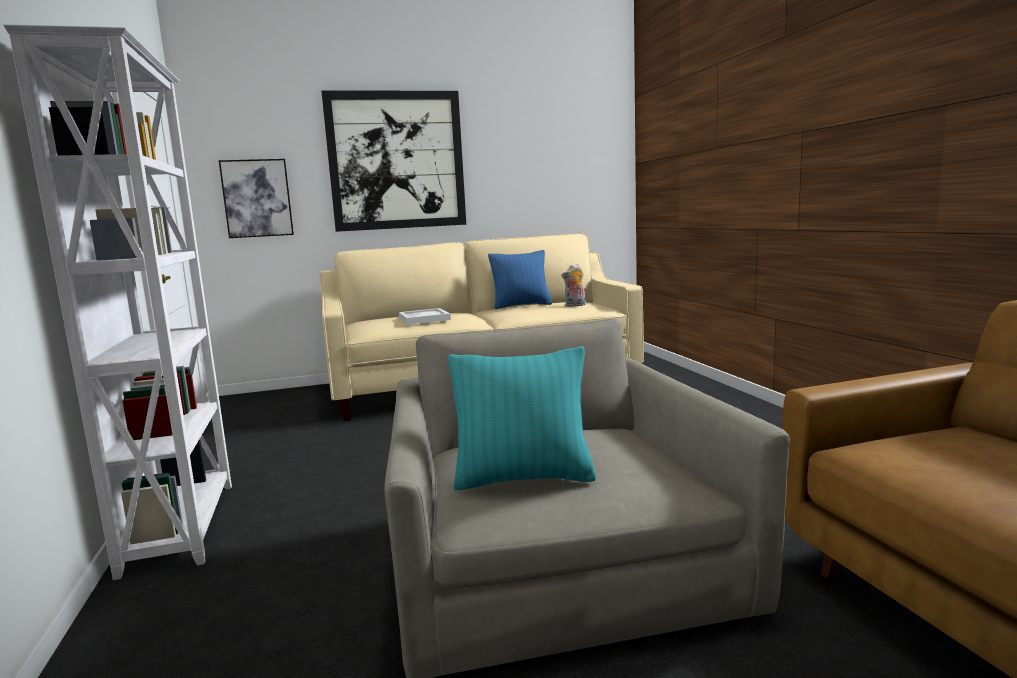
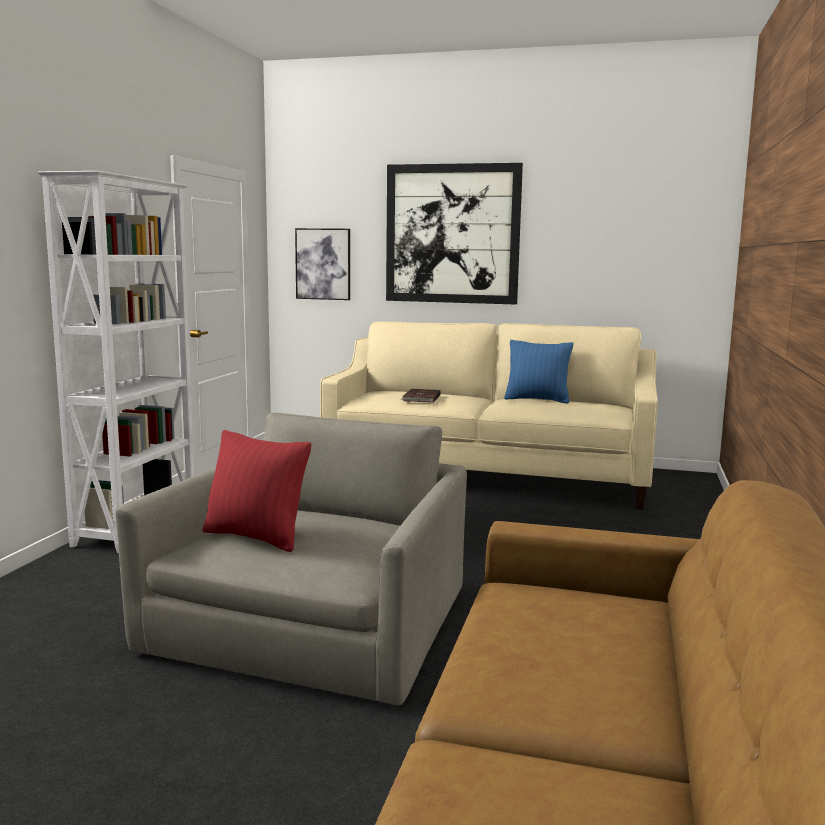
camera: 30 degrees right, 0 degrees up
white tray [399,308,451,324] -> brown book [401,389,441,403]
turquoise pillow [448,346,596,490] -> red pillow [203,430,311,552]
plush toy [561,264,586,307] -> none

